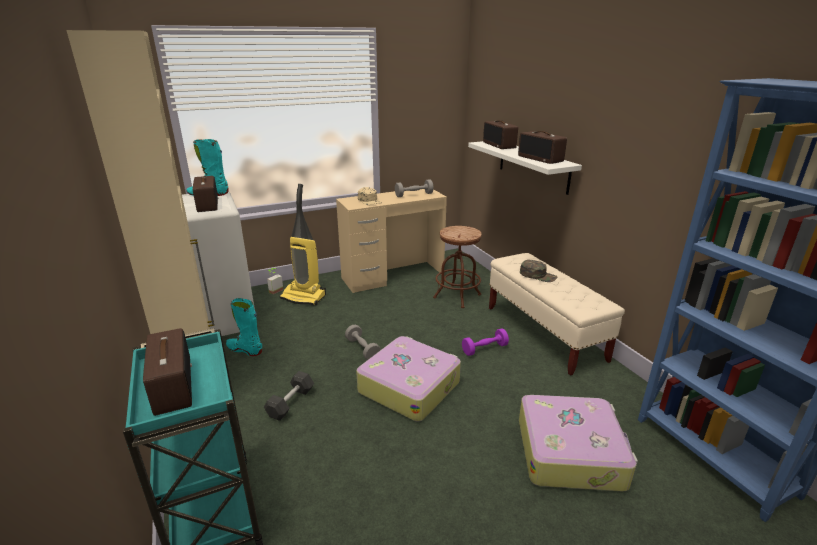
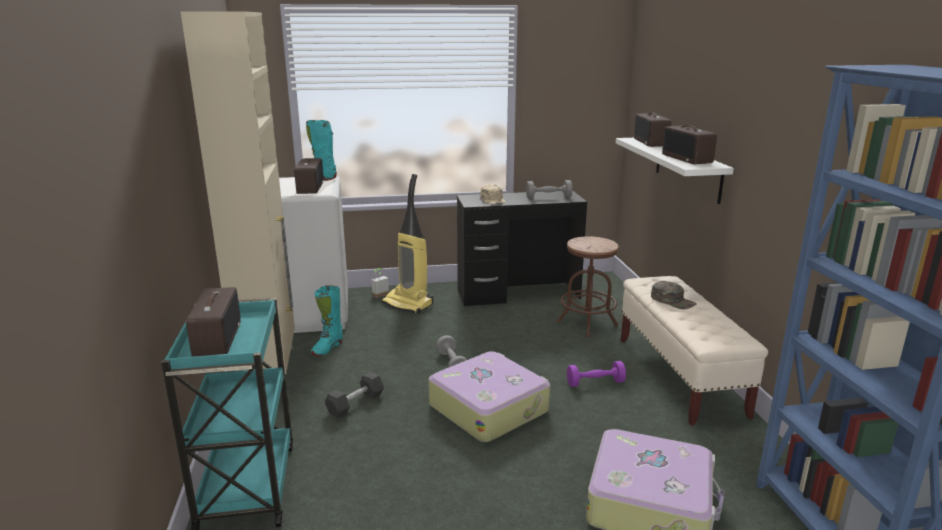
camera: 15 degrees right, 5 degrees down
turquoise boot [226,298,262,356] -> turquoise boot turned 105 degrees counterclockwise [311,285,343,356]
beige desk [336,189,447,293] -> black desk [457,190,587,306]

